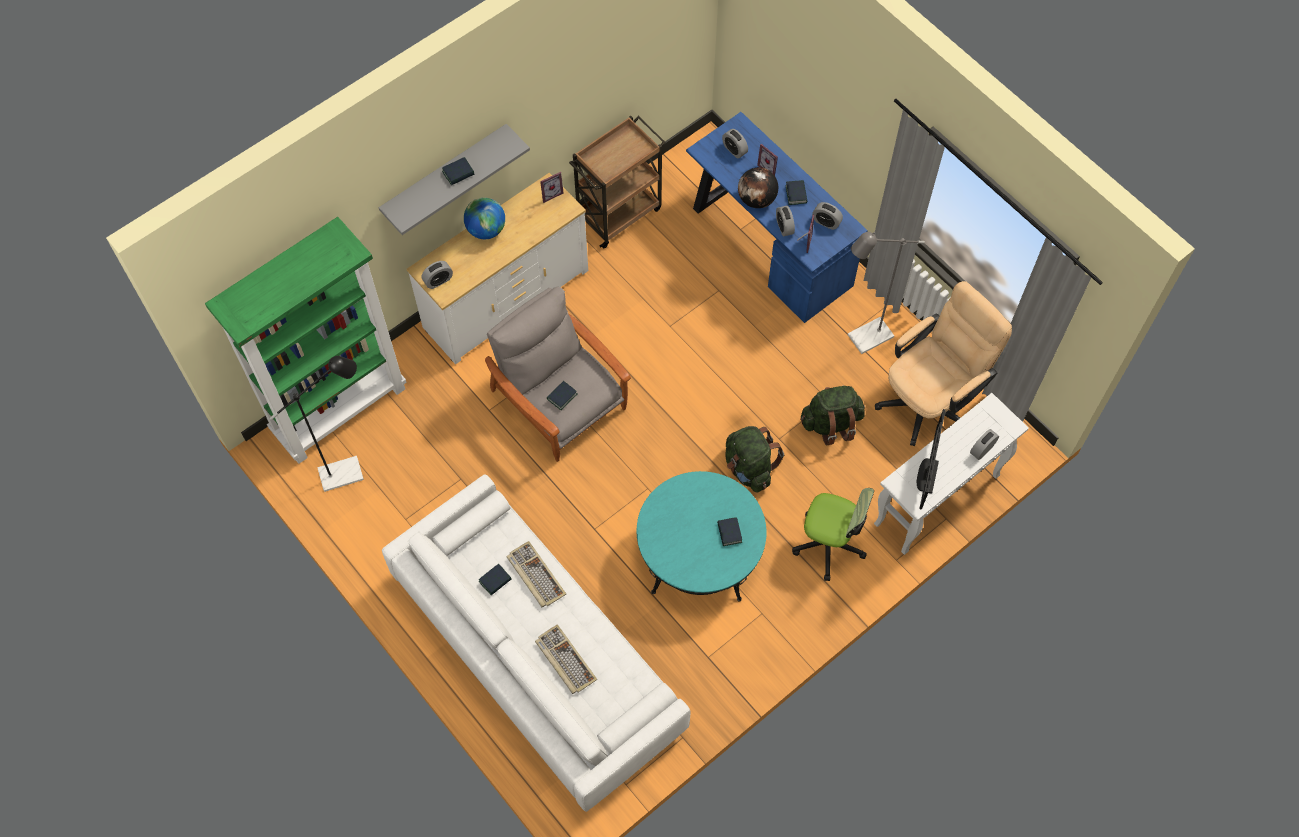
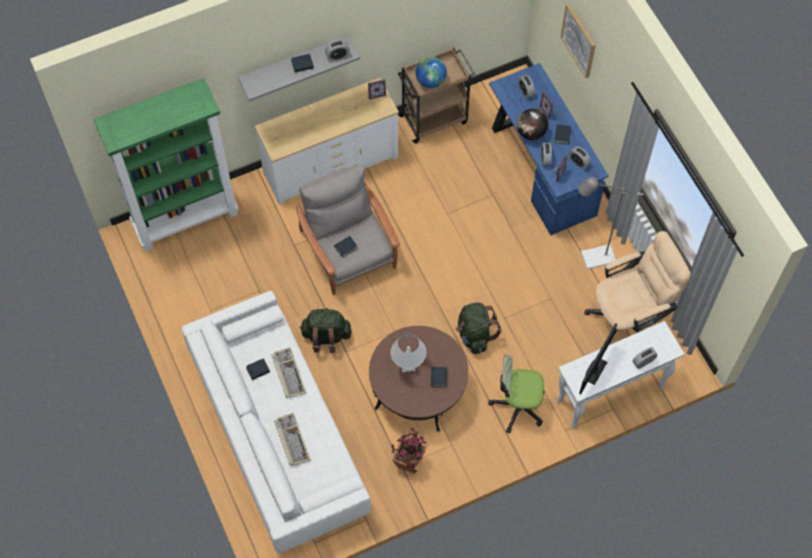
camera: 15 degrees right, 0 degrees up
black floor lamp [270,356,364,492] -> none
alarm clock [422,261,453,289] -> alarm clock moved to [325,40,350,61]
globe [464,197,505,239] -> globe moved to [416,56,447,88]
turquoise coffee table [636,471,767,601] -> brown coffee table [369,326,468,432]
office chair [792,488,874,581] -> office chair turned 150 degrees clockwise [488,355,545,433]
green backpack [800,386,865,446] -> green backpack moved to [299,308,352,353]
none -> white table lamp [391,333,426,373]
none -> potted plant [391,428,427,474]
none -> picture [561,3,596,78]

